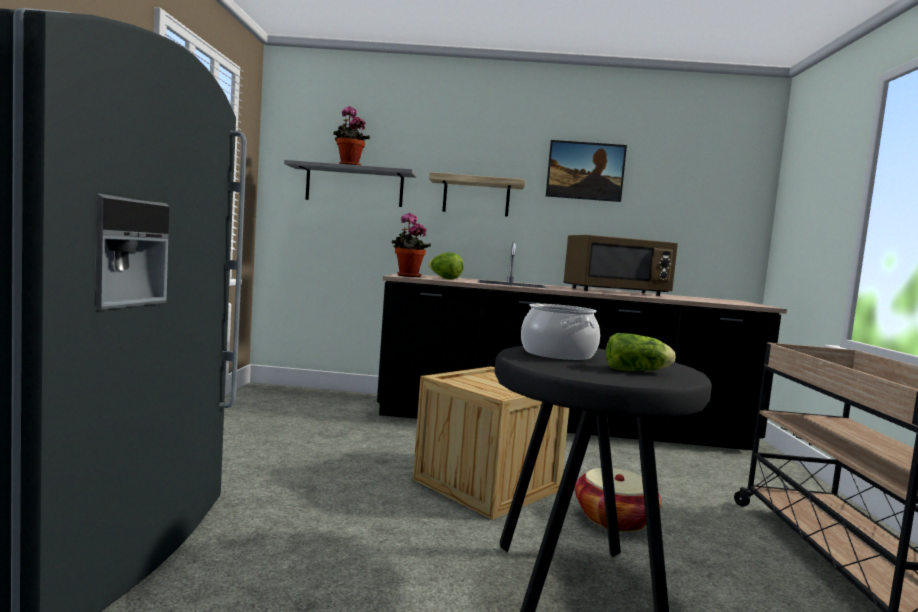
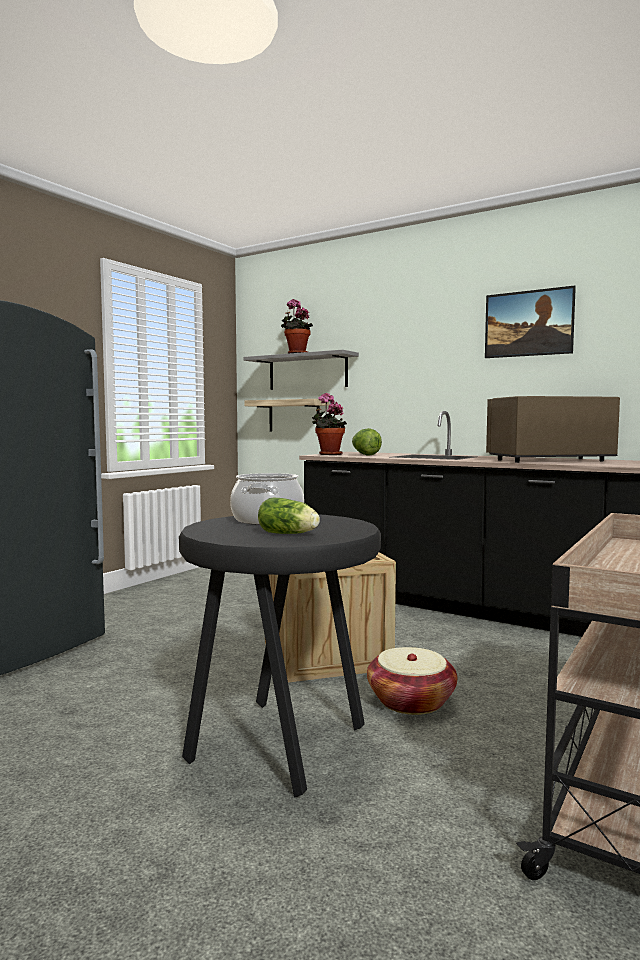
camera: 30 degrees right, 0 degrees up
shelf [429,172,525,217] -> shelf moved to [244,399,330,432]
brown microwave [564,235,678,296] -> brown microwave turned 150 degrees clockwise [486,396,620,463]

